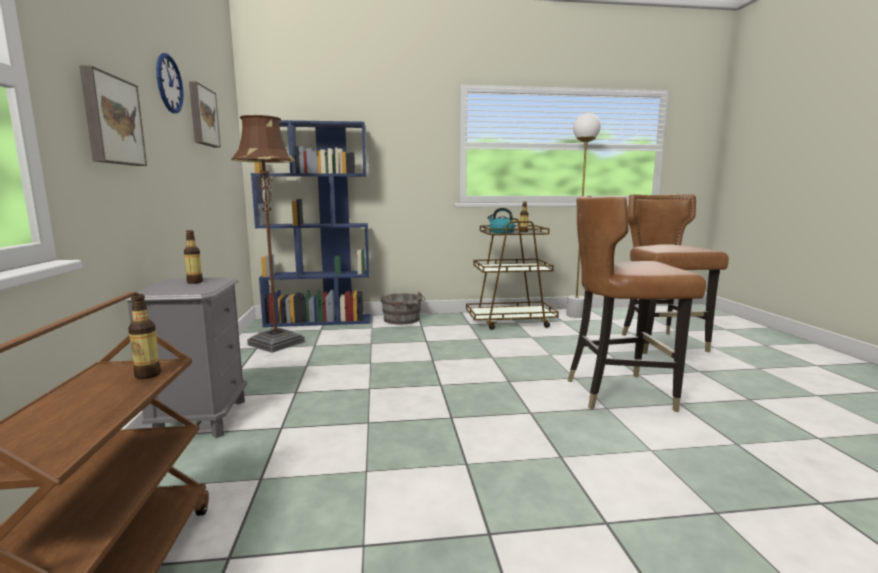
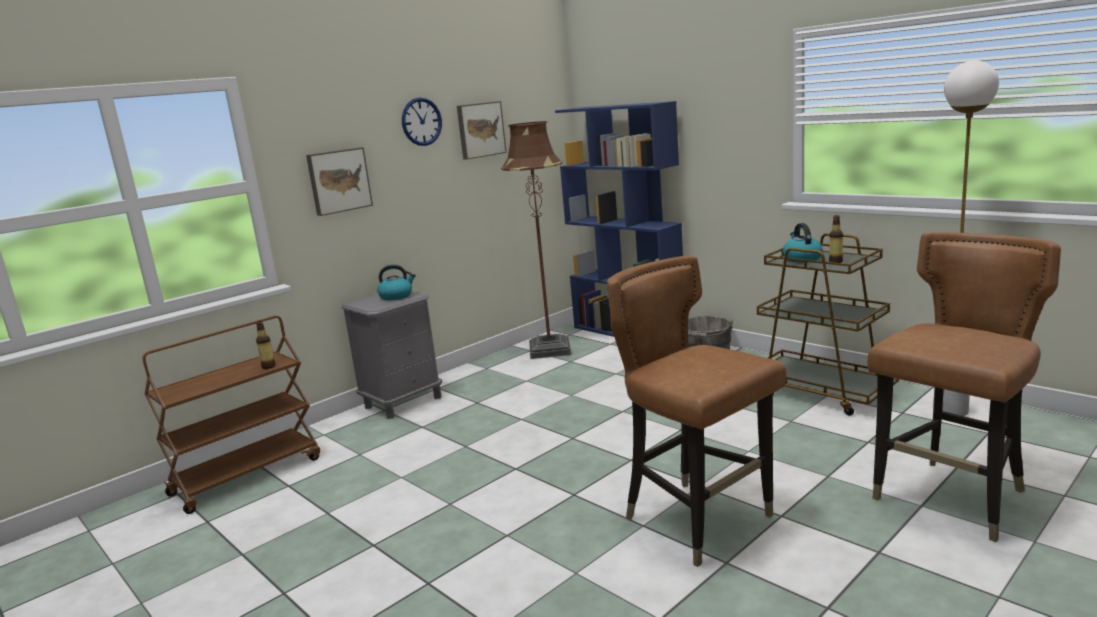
camera: 55 degrees right, 5 degrees up
bottle [184,230,203,284] -> kettle [377,264,416,300]

